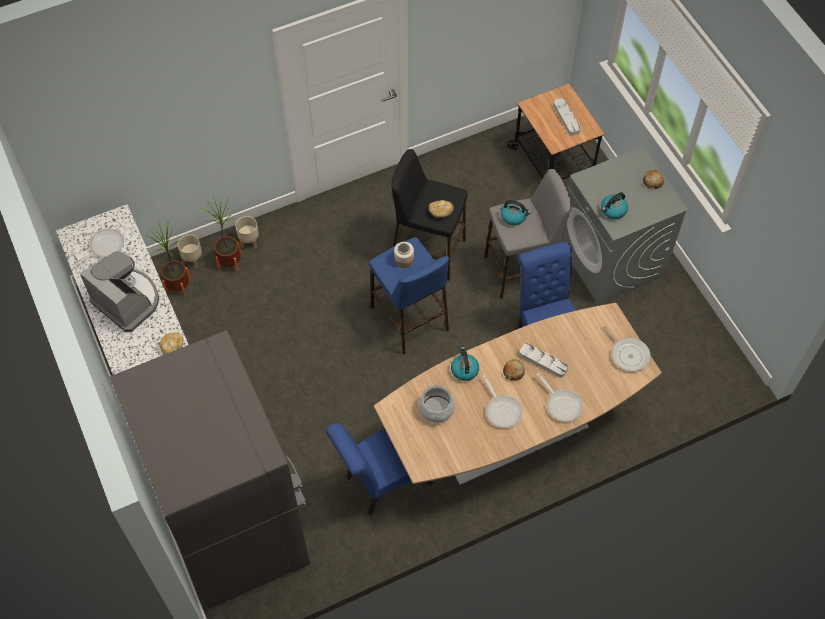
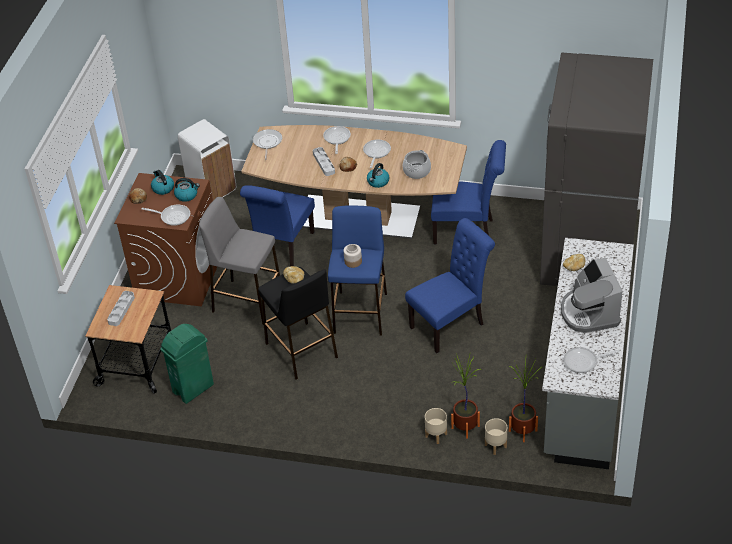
camera: 140 degrees left, 15 degrees down
kettle [501,200,531,225] -> kettle moved to [151,170,174,195]
grey washing machine [561,147,689,304] -> brown washing machine [114,173,217,306]
none -> frying pan [142,205,190,226]
none -> green trash can [160,324,214,404]
none -> white trash can [178,119,236,200]
none -> blue chair [405,218,495,353]

